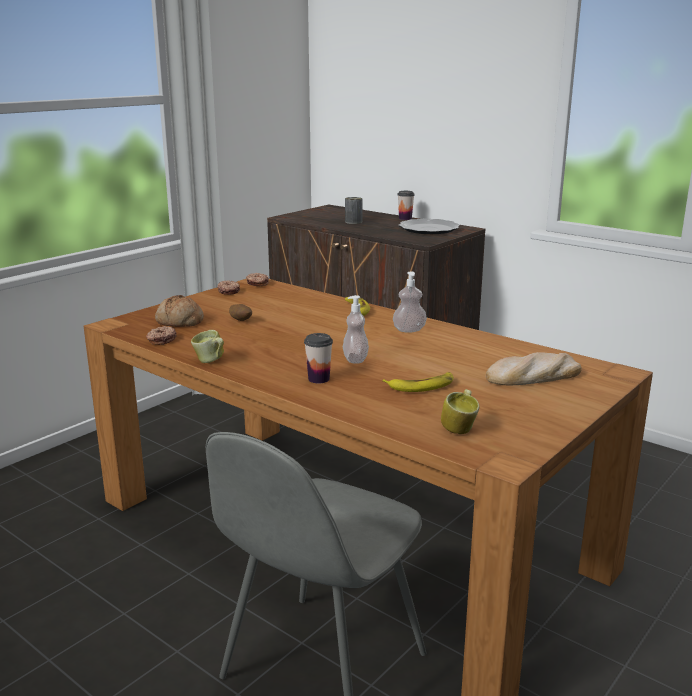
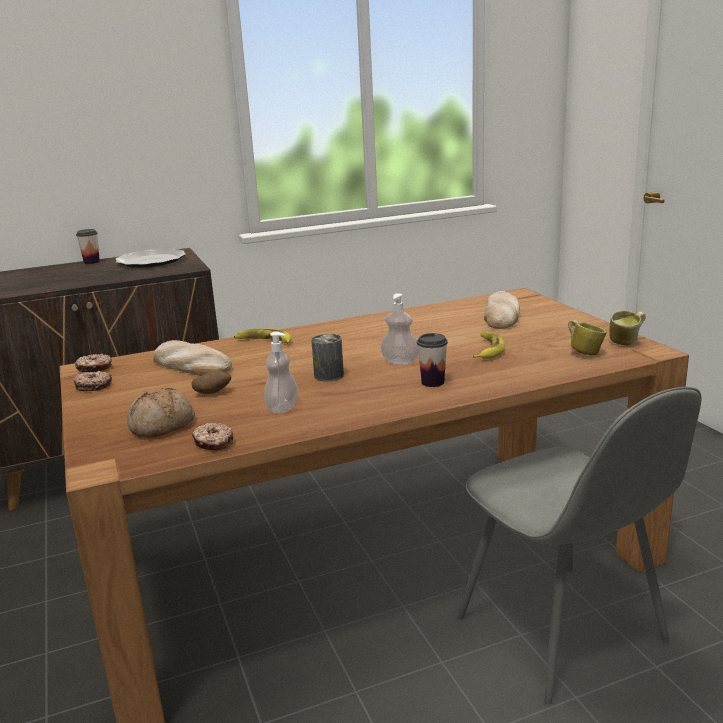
camera: 60 degrees left, 0 degrees up
mug [191,330,224,363] -> mug moved to [609,310,646,346]
can [345,197,363,224] -> can moved to [311,334,344,382]
soap dispenser [393,272,427,333] -> soap dispenser moved to [264,332,298,413]
none -> bread [153,340,232,376]

